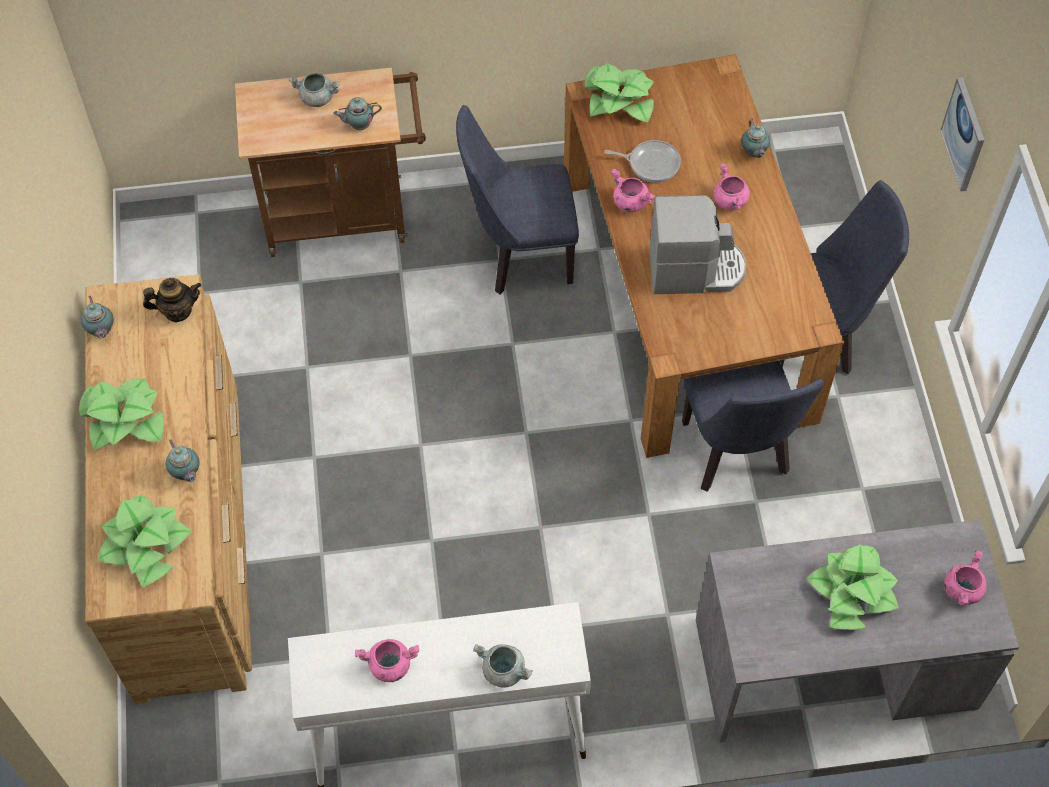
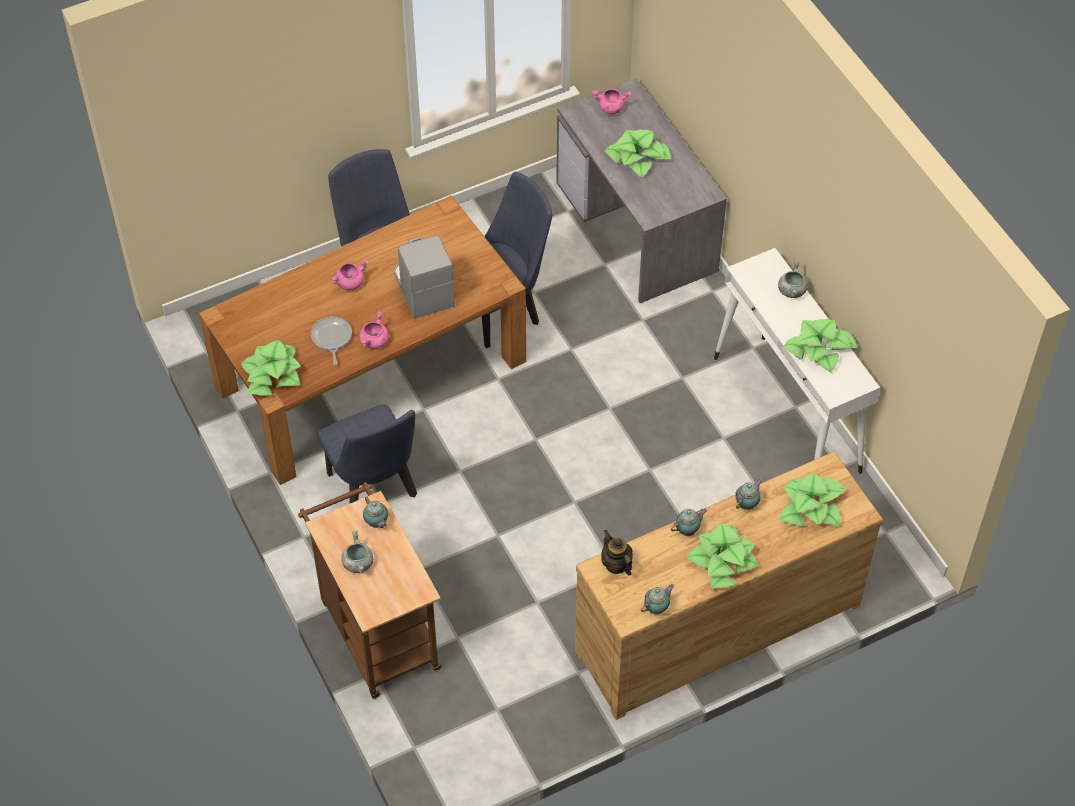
camera: 110 degrees left, 5 degrees down
pink cooking pot [355,639,419,682] -> potted plant [783,319,857,372]
teapot [741,118,770,158] -> teapot moved to [671,508,707,536]
picture [941,77,984,191] -> none

